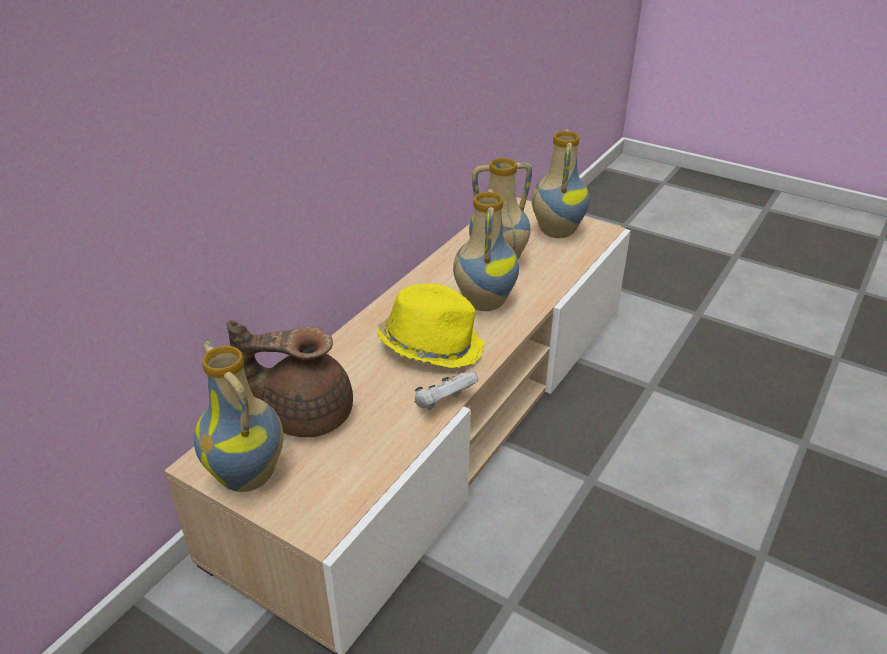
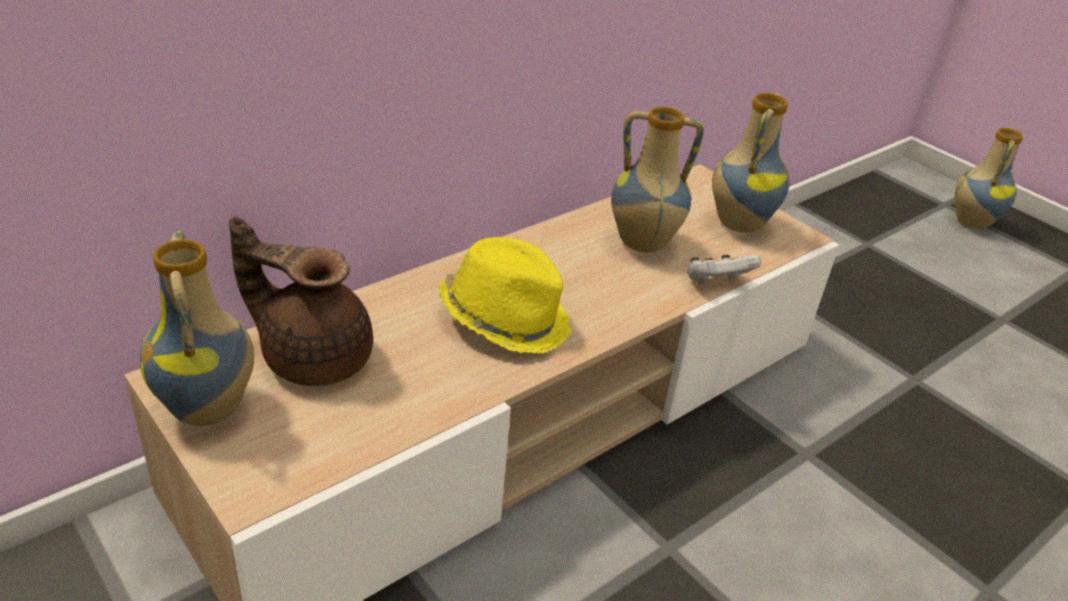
camera: 15 degrees right, 0 degrees up
white game controller [415,372,479,410] -> white game controller moved to [687,255,761,284]
vase [453,189,519,311] -> vase moved to [955,127,1023,229]

